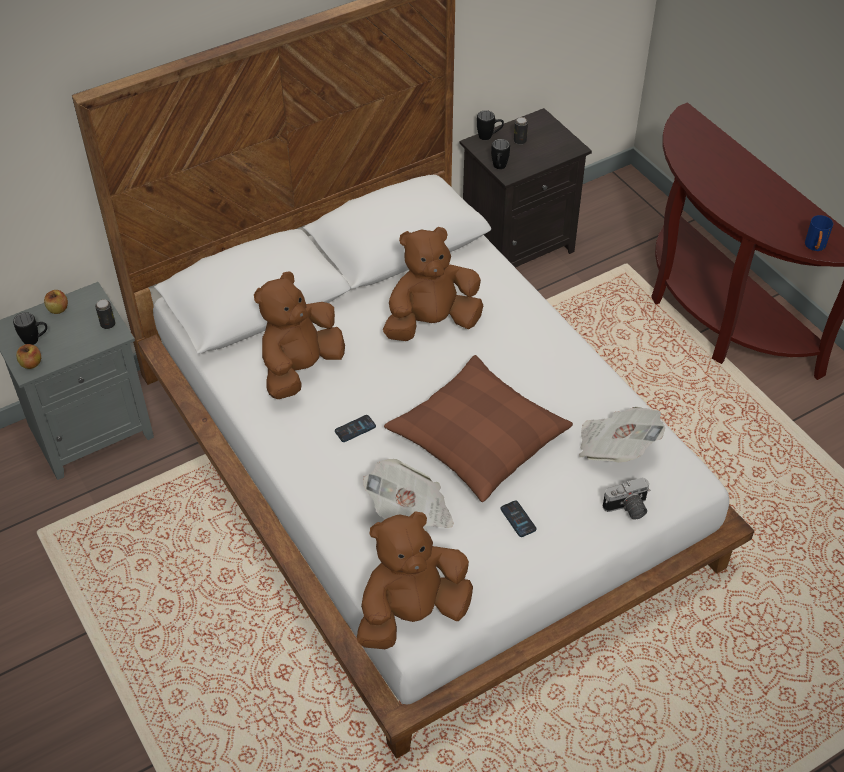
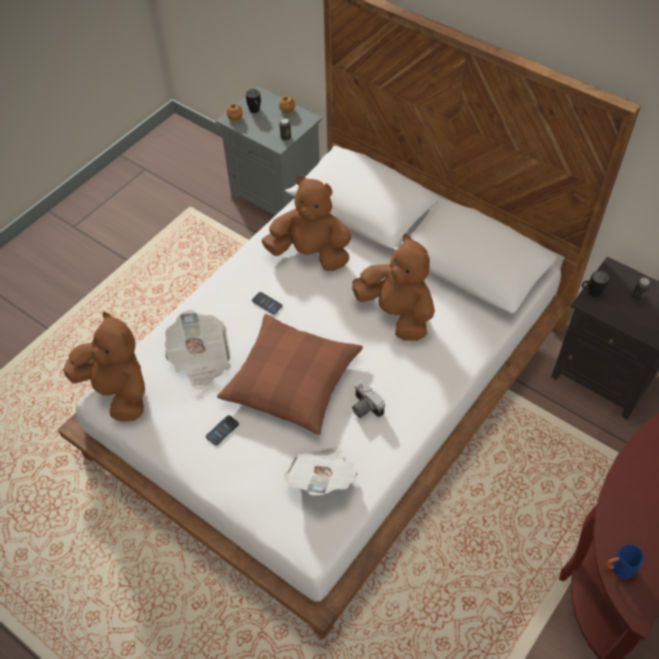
camera: 70 degrees right, 5 degrees up
black mug [477,110,504,140] -> none
camera [603,477,650,520] -> camera moved to [352,380,385,418]

